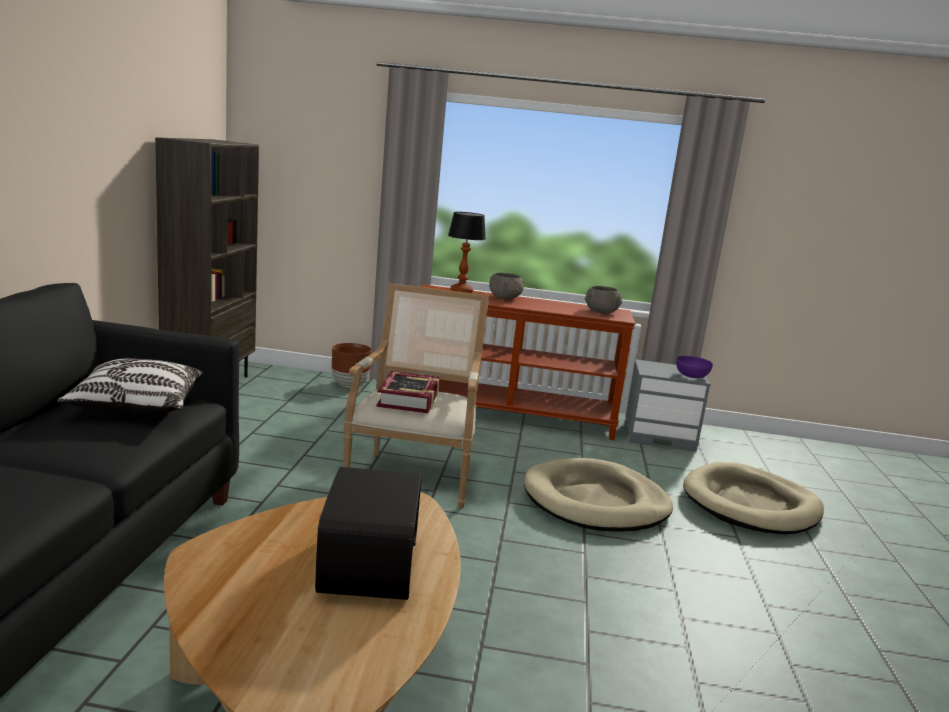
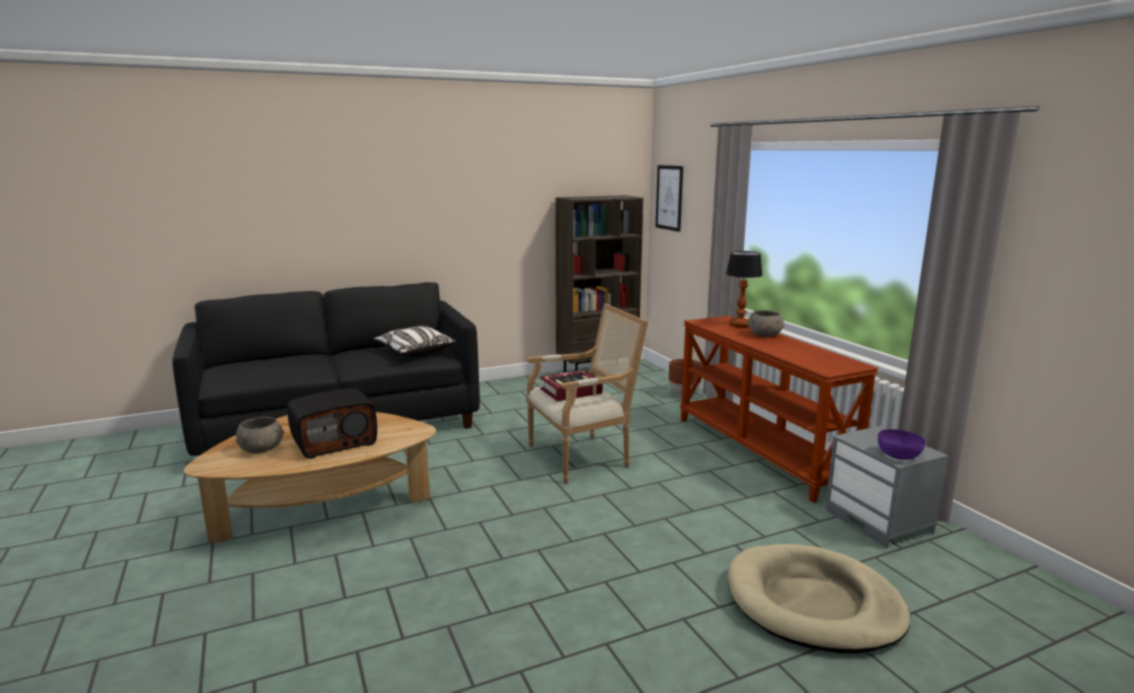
camera: 60 degrees right, 0 degrees up
beige dog bed [524,458,673,532] -> none
grey bowl [585,286,622,314] -> grey bowl moved to [235,417,284,453]
none -> picture [655,165,683,232]

